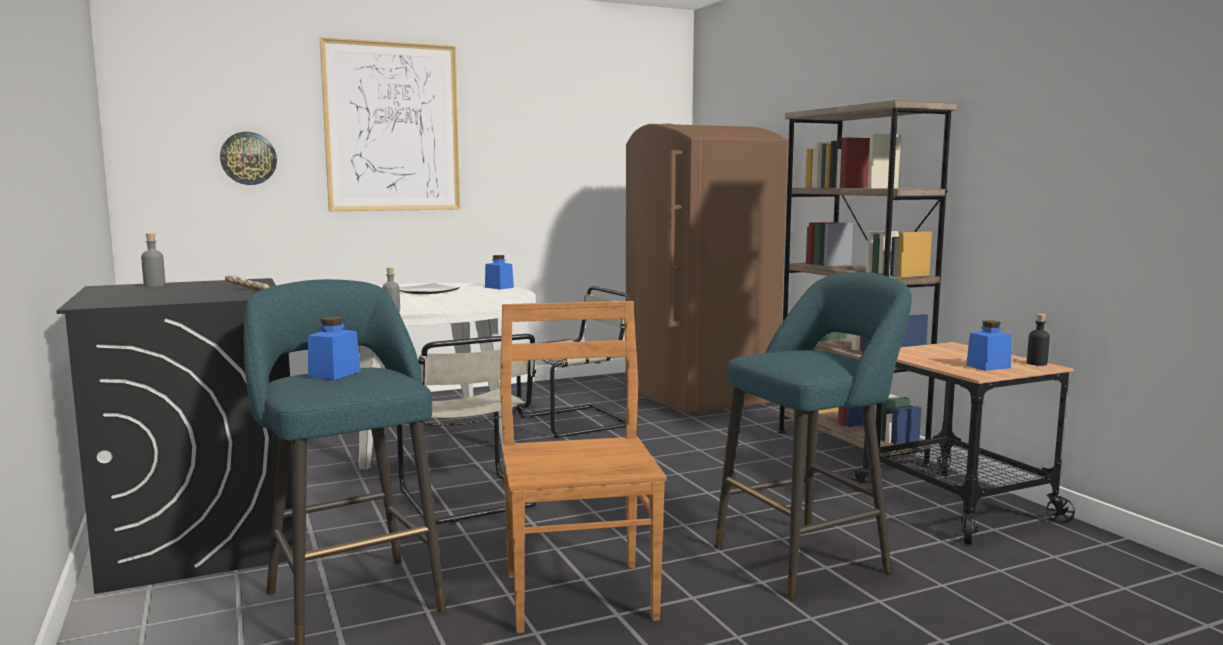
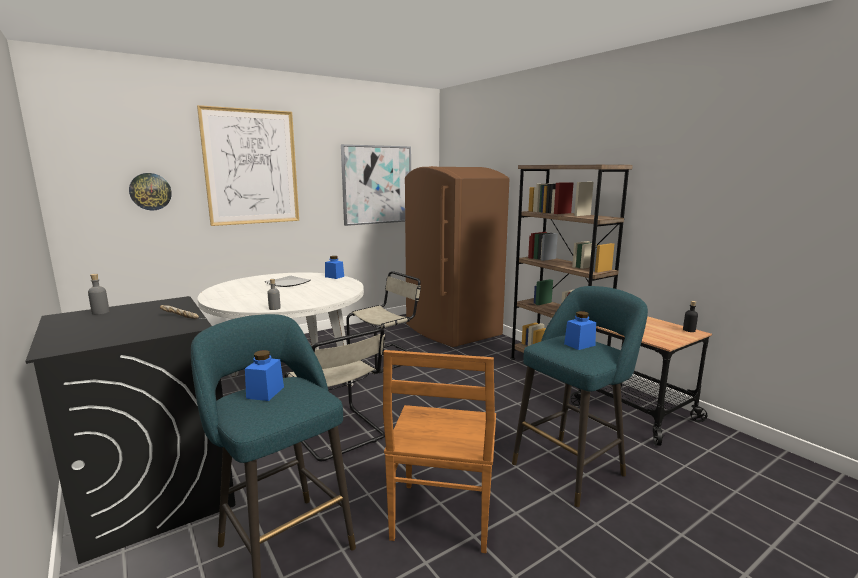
camera: 10 degrees left, 5 degrees up
brown chair [500,301,667,634] -> brown chair turned 150 degrees counterclockwise [383,350,496,553]
blue jar [966,320,1012,371] -> blue jar moved to [564,311,596,350]
none -> picture [341,144,411,226]

